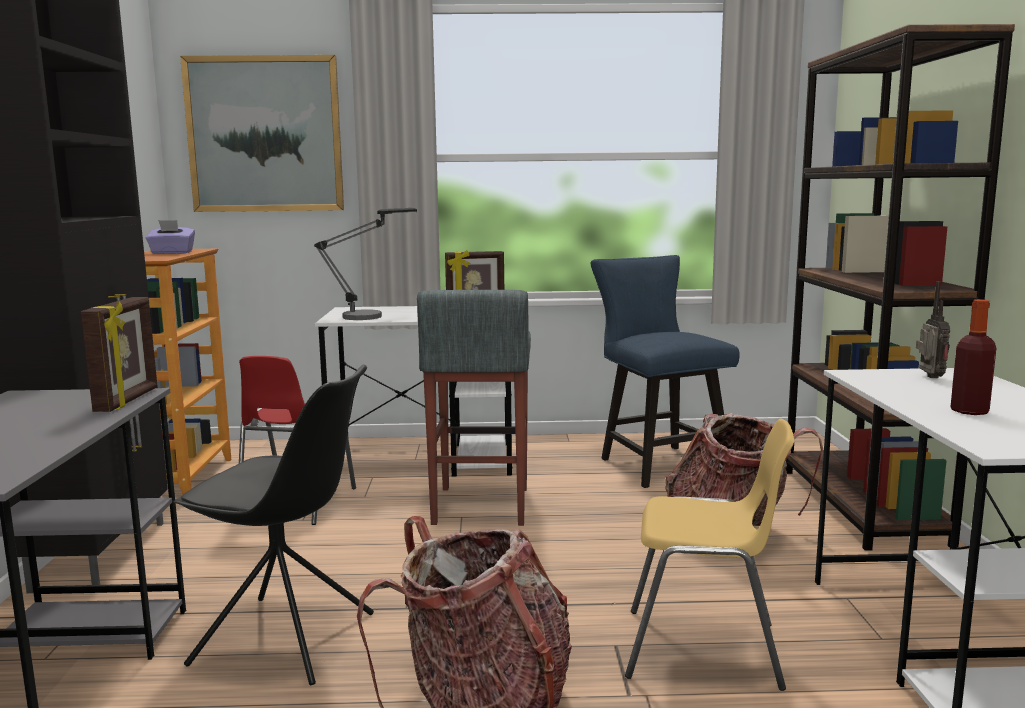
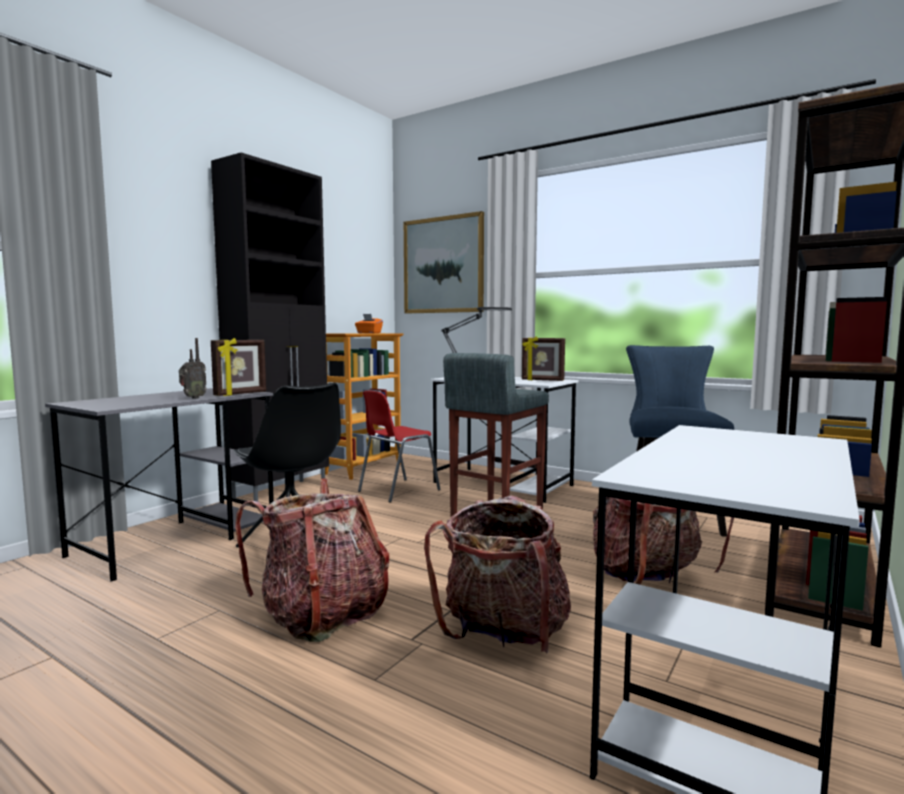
camera: 35 degrees right, 5 degrees down
purple tissue box [146,220,195,254] -> orange tissue box [355,314,383,333]
yellow chair [625,419,794,691] -> backpack [424,495,571,653]
radio [916,281,950,378] -> radio moved to [179,338,207,399]
bottle [950,299,996,415] -> none

